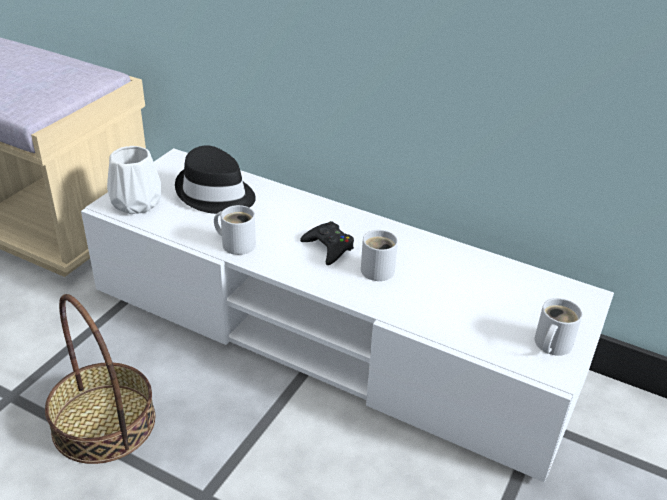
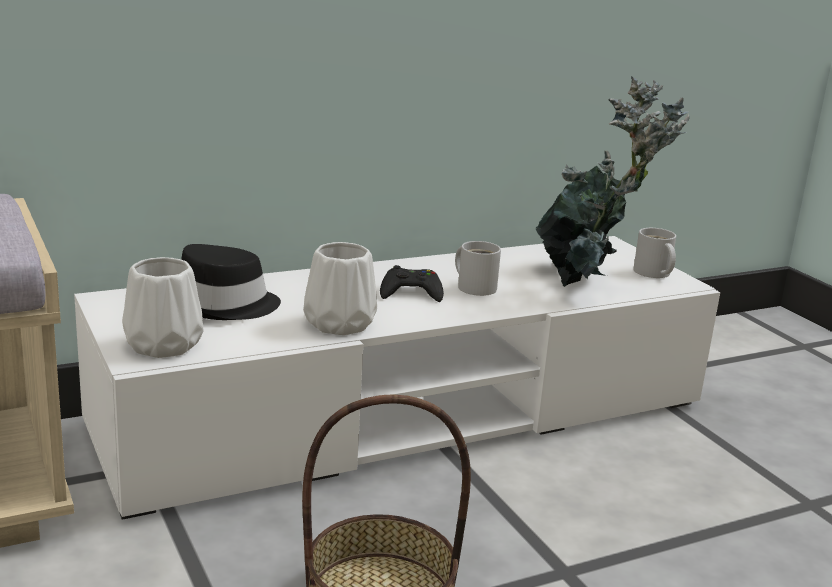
camera: 55 degrees left, 15 degrees down
white mug [214,205,256,255] -> white vase [303,242,377,335]
none -> potted plant [536,77,690,287]

